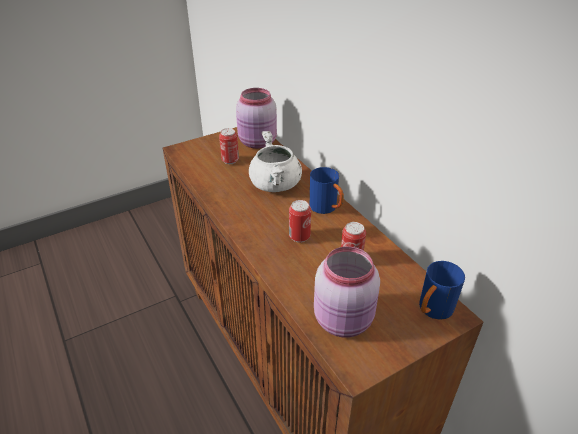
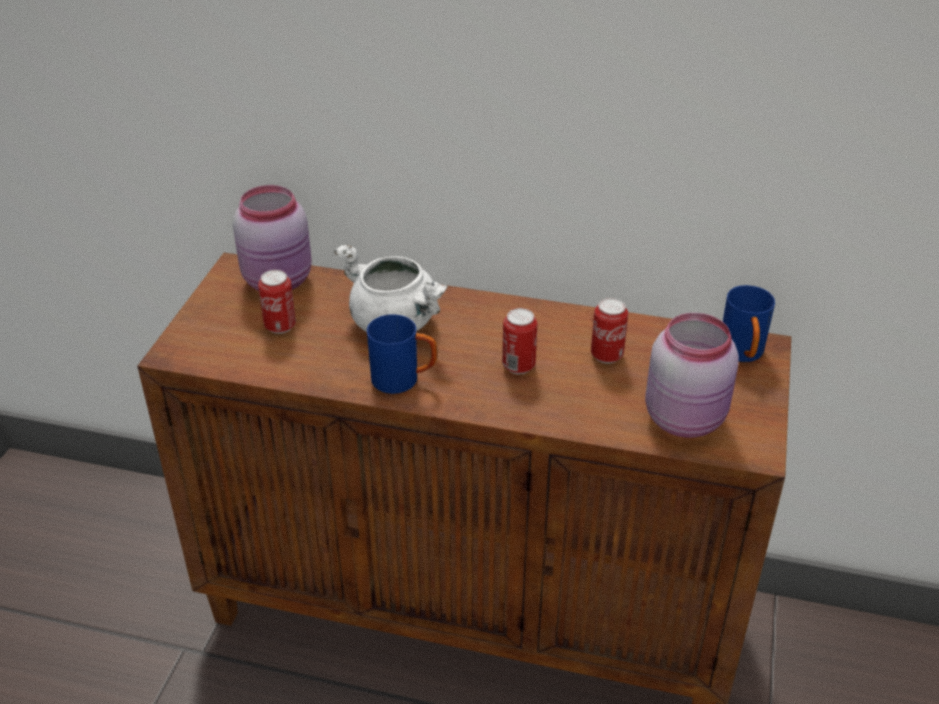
camera: 45 degrees left, 0 degrees up
blue mug [310,167,344,214] -> blue mug moved to [367,314,438,394]

